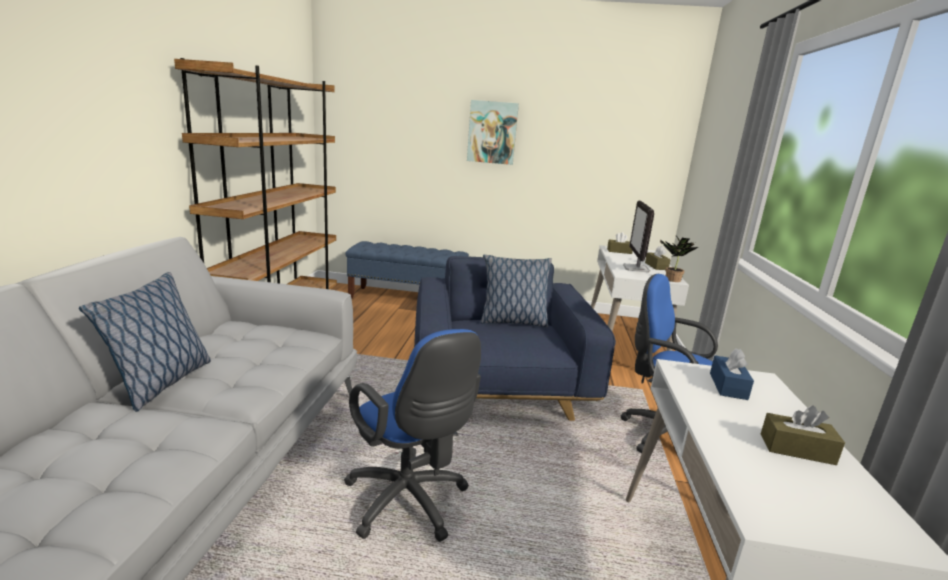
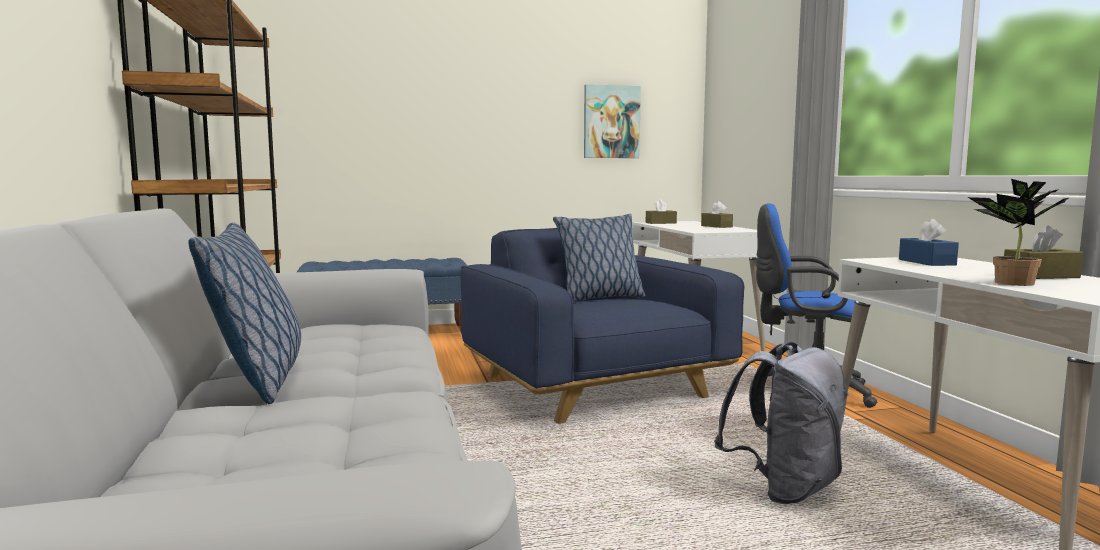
camera: 20 degrees left, 10 degrees down
blue office chair [344,329,481,542] -> none
picture [467,100,519,165] -> picture moved to [584,84,641,158]
monitor [623,201,654,273] -> none
potted plant [660,236,698,282] -> potted plant moved to [968,179,1069,286]
none -> grey backpack [714,342,848,504]

